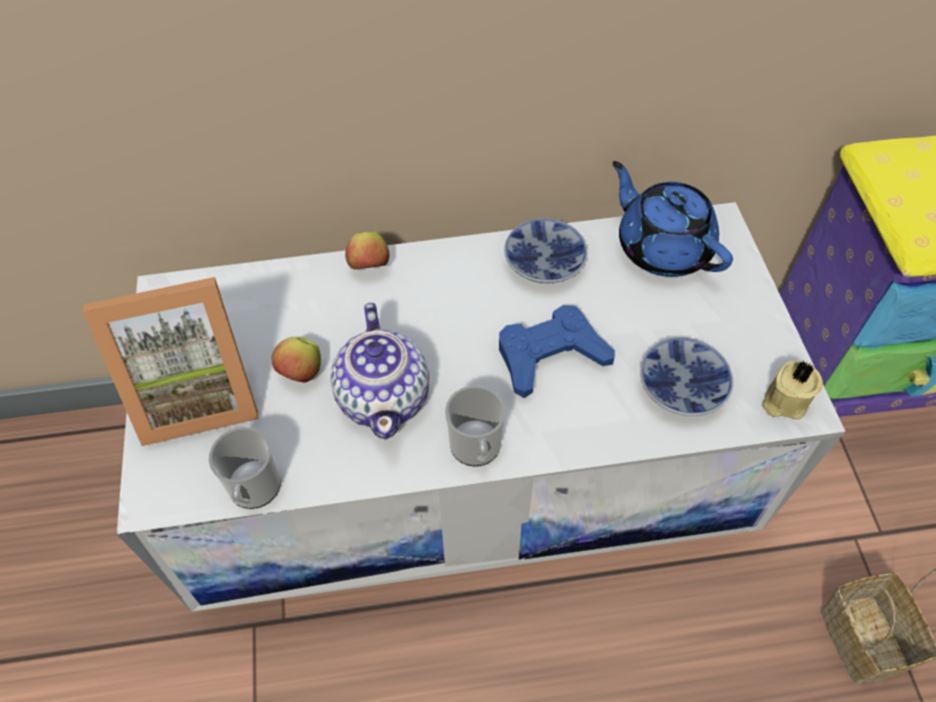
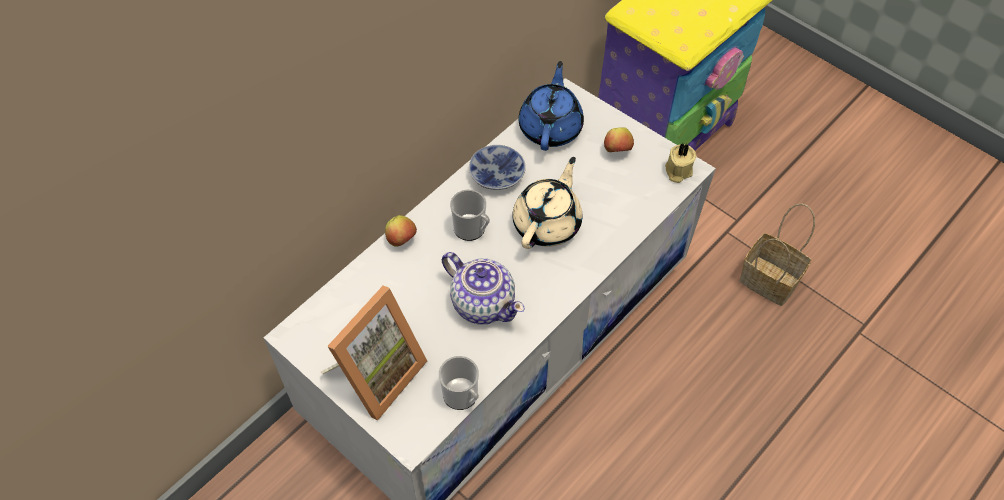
camera: 40 degrees left, 0 degrees up
apple [271,337,321,383] -> apple moved to [604,127,634,152]
mug [445,385,505,466] -> mug moved to [450,190,490,241]
blue game controller [499,305,615,398] -> beige teapot [512,157,582,249]
blue teapot [612,161,733,277] -> blue teapot turned 90 degrees clockwise [519,61,584,151]
bowl [640,337,733,416] -> none

